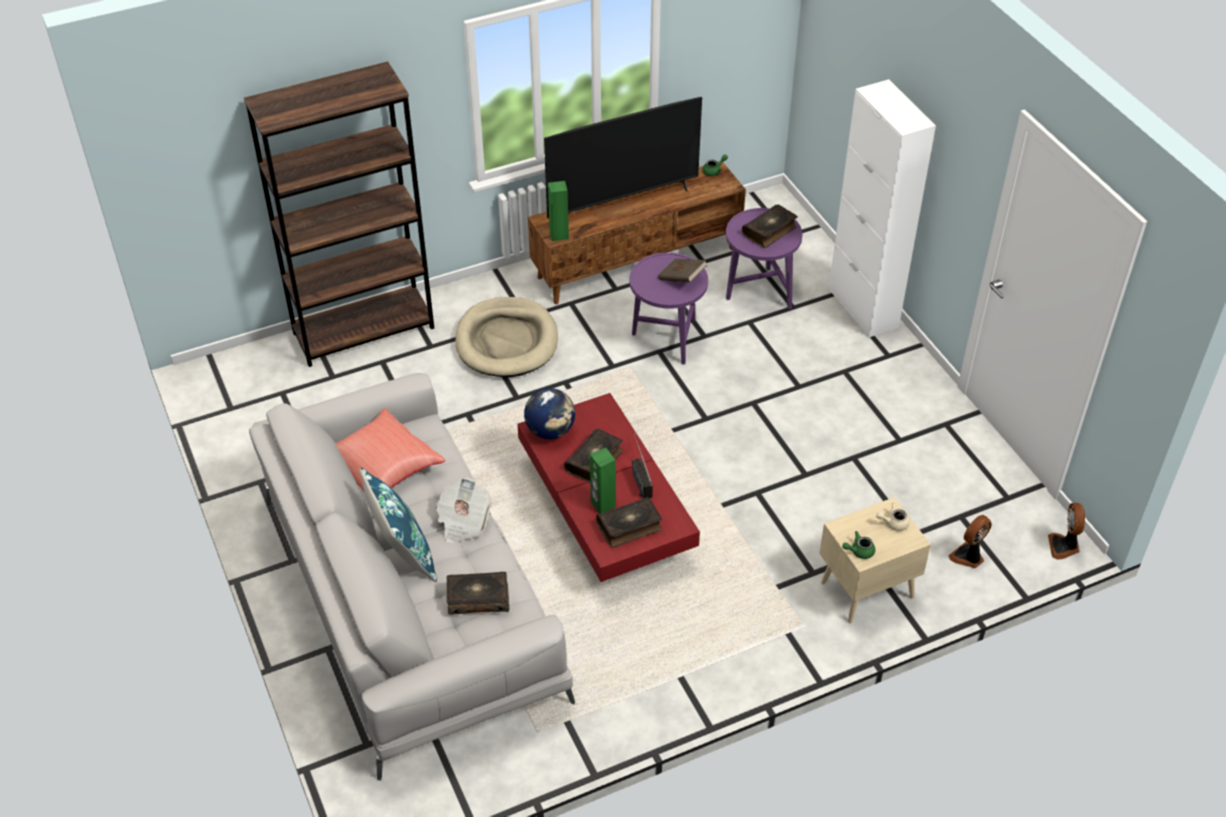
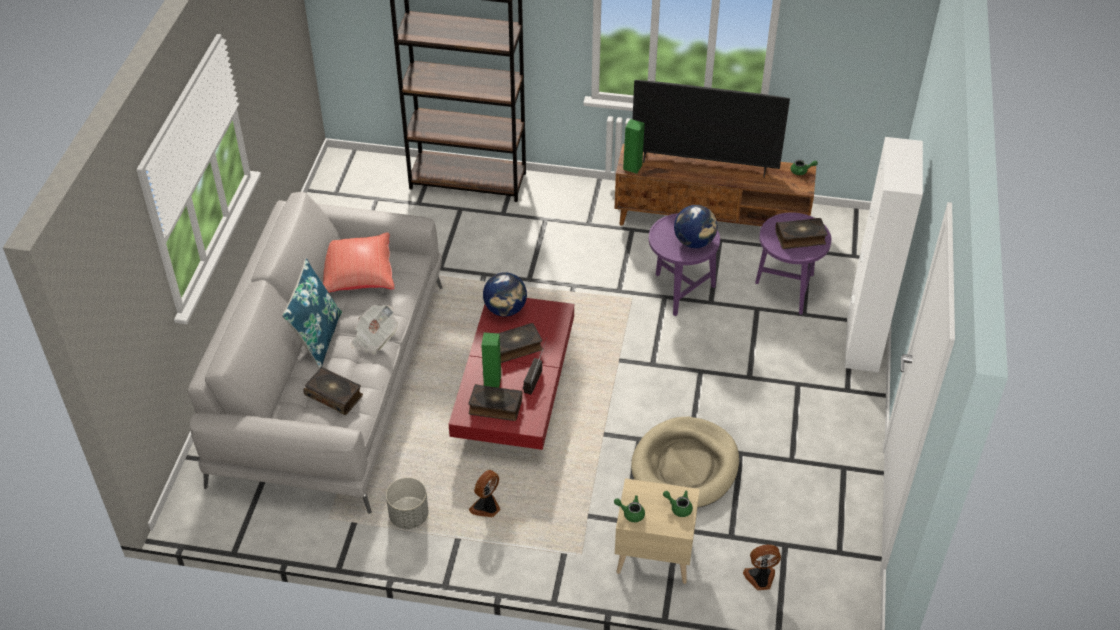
camera: 35 degrees right, 0 degrees up
beige dog bed [455,297,558,377] -> beige dog bed moved to [631,417,739,508]
brown book [658,258,707,282] -> globe [674,205,717,248]
beige teapot [876,503,910,531] -> green teapot [663,491,693,517]
fan [1048,503,1085,560] -> fan moved to [469,470,501,517]
none -> grey planter [386,477,429,529]

